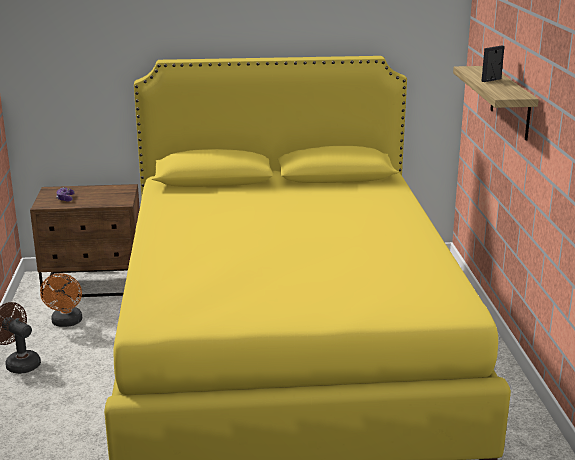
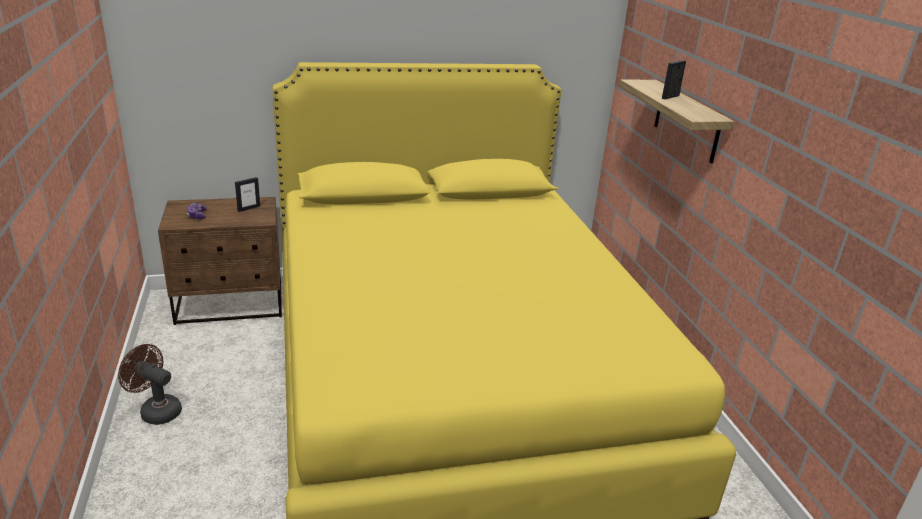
camera: 10 degrees left, 5 degrees up
orange fan [40,273,82,327] -> none
none -> picture frame [235,177,260,212]

